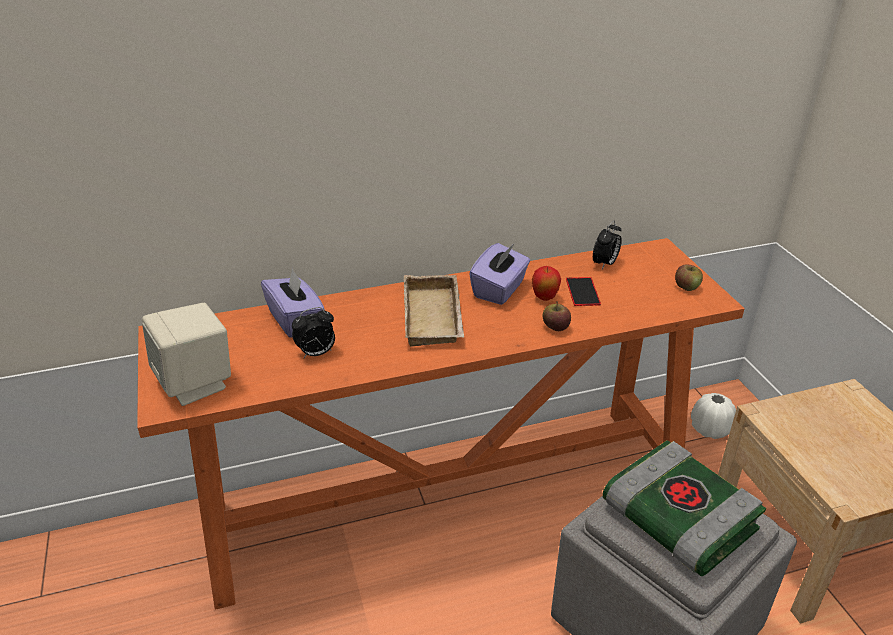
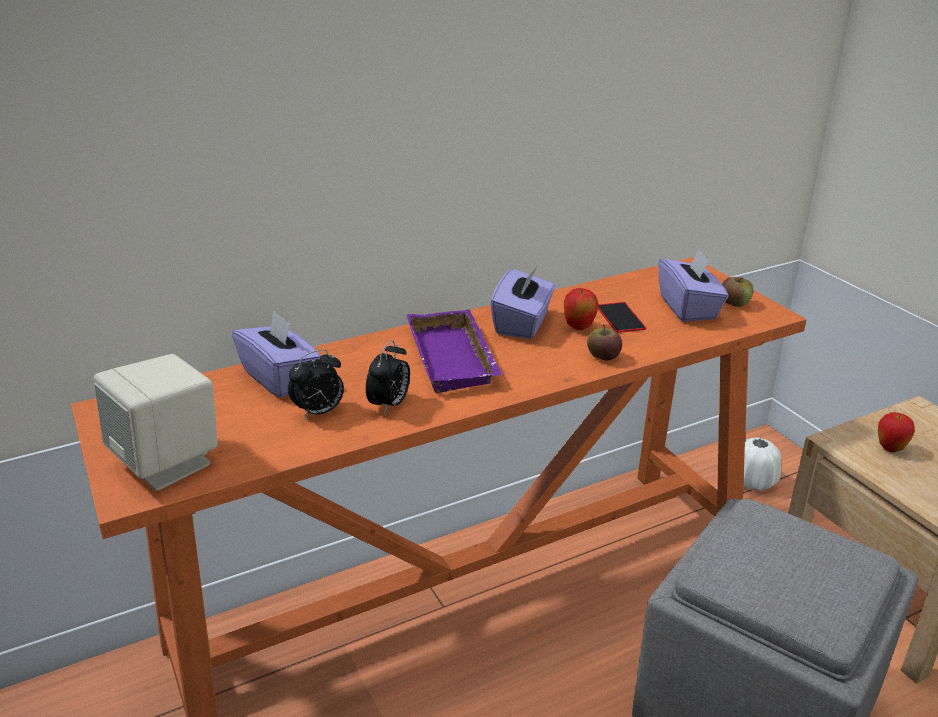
camera: 10 degrees left, 5 degrees down
beige tray [404,275,464,347] -> purple tray [407,310,503,393]
alarm clock [593,221,622,270] -> alarm clock moved to [366,340,410,414]
book [602,440,766,576] -> none
none -> purple tissue box [658,249,728,322]
none -> apple [878,412,915,453]

